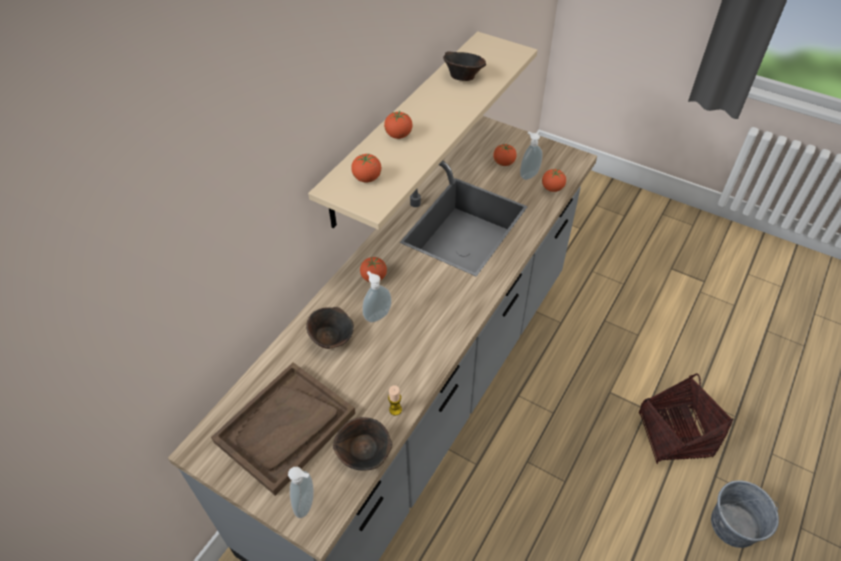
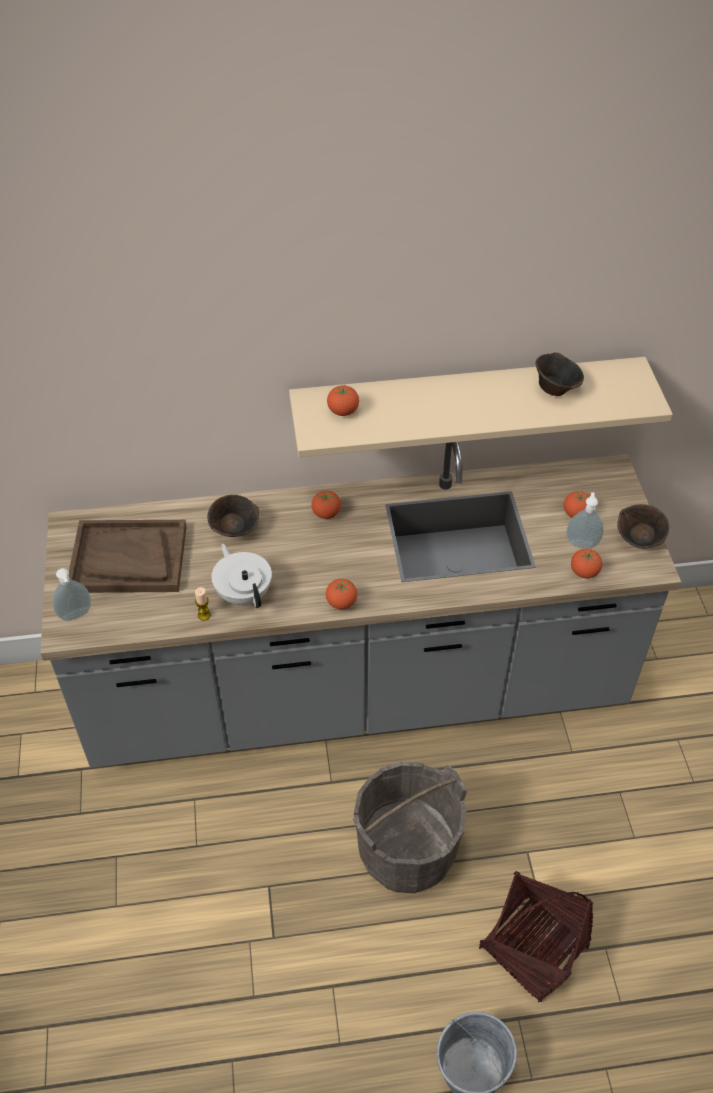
camera: 50 degrees right, 0 degrees up
brown bowl [333,417,392,471] -> brown bowl moved to [618,504,669,549]
soap dispenser [362,271,392,322] -> none
tomato [384,111,413,139] -> tomato moved to [326,578,357,609]
none -> white teapot [211,543,272,608]
none -> grey bucket [353,762,467,893]

